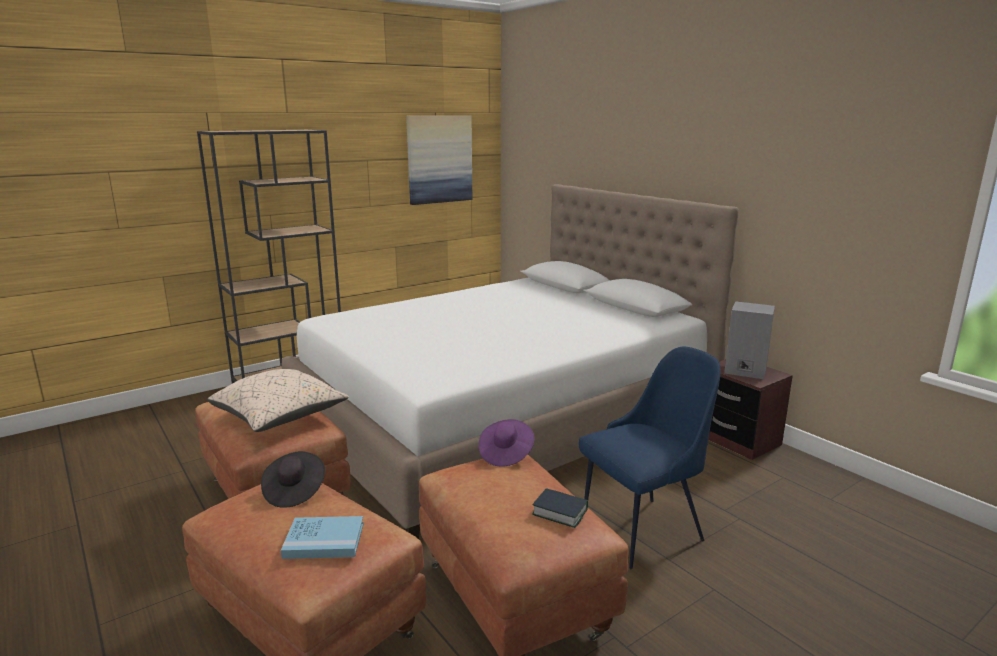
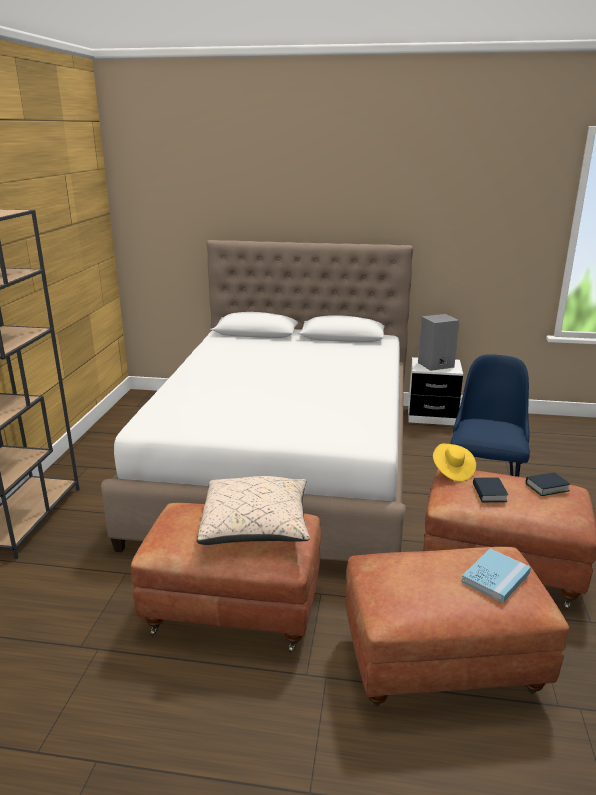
camera: 45 degrees left, 5 degrees up
black hat [261,451,325,508] -> none
picture [406,115,472,205] -> none
purple hat [479,419,535,467] -> yellow hat [433,444,476,482]
brown nightstand [708,359,793,460] -> white nightstand [408,357,463,425]
none -> book [473,477,508,502]

